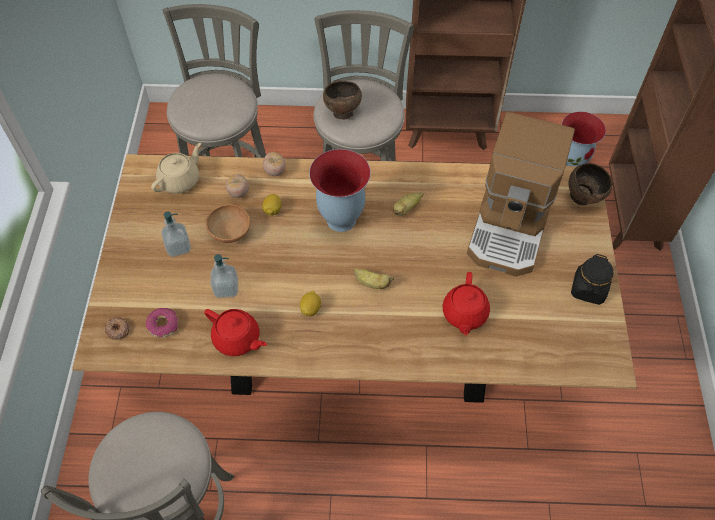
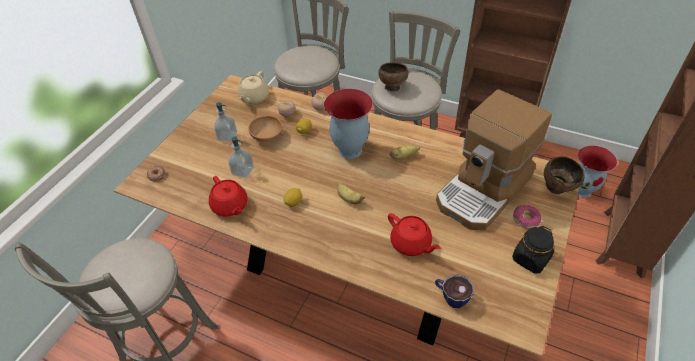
camera: 25 degrees right, 10 degrees down
donut [146,308,178,338] -> donut moved to [513,205,541,228]
beige teapot [151,143,201,194] -> beige teapot turned 135 degrees clockwise [238,71,269,104]
red teapot [443,272,490,336] -> red teapot turned 75 degrees counterclockwise [388,213,441,256]
none -> cup [435,274,474,308]

